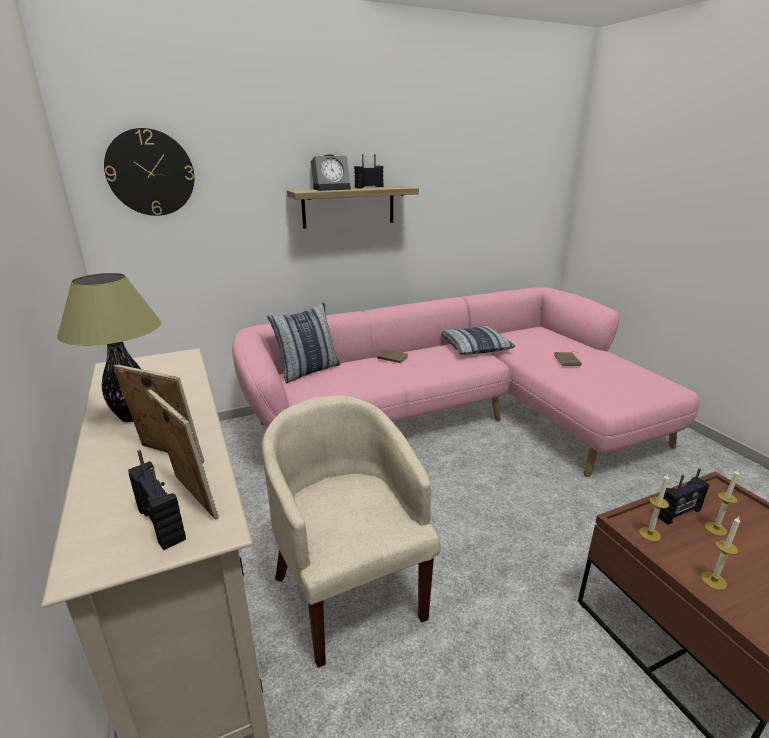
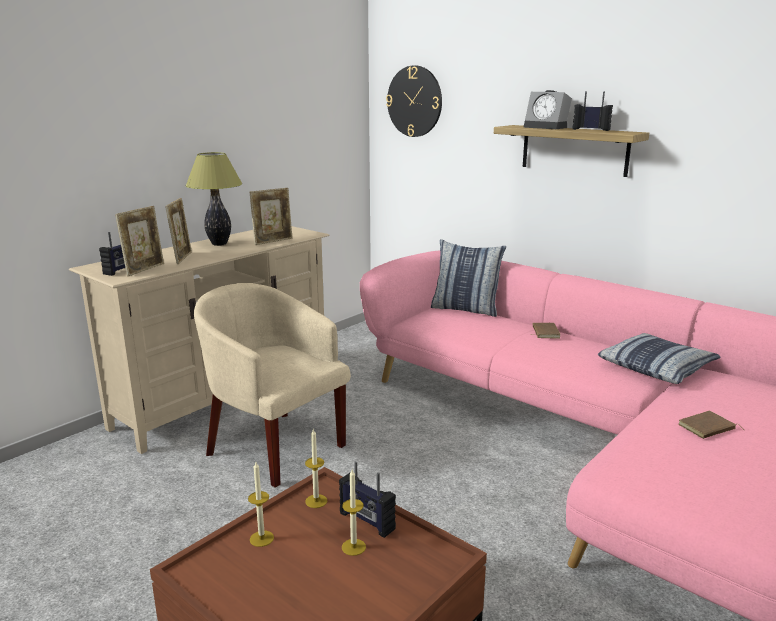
camera: 65 degrees right, 5 degrees down
beige armchair [262,396,441,668] -> beige armchair turned 90 degrees counterclockwise [194,283,351,487]
none -> picture frame [250,188,293,245]

